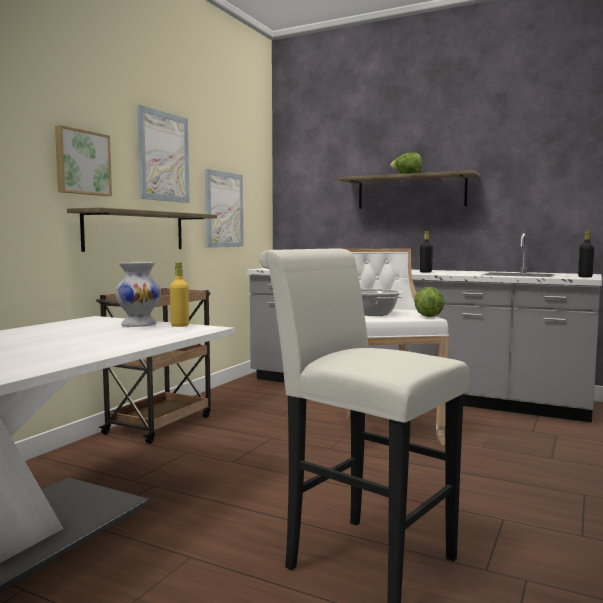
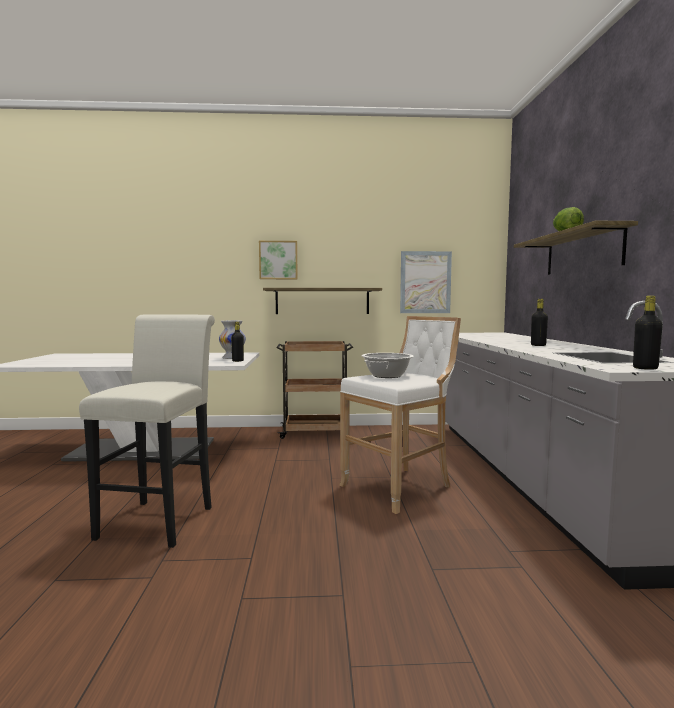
camera: 60 degrees right, 0 degrees up
picture [137,105,190,203] -> none
yellow bottle [170,262,189,327] -> black bottle [231,322,244,362]
lettuce [414,287,445,317] -> none

